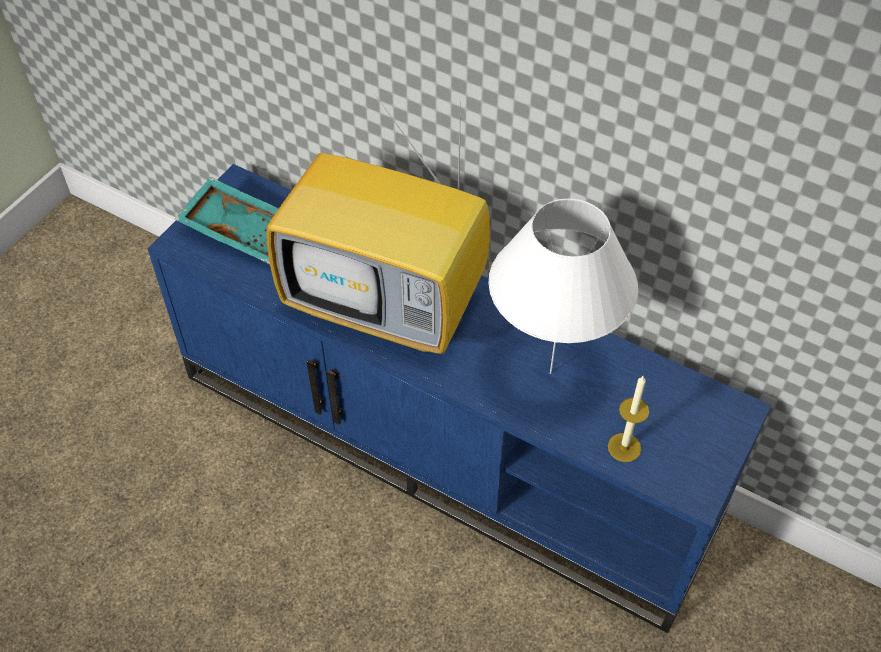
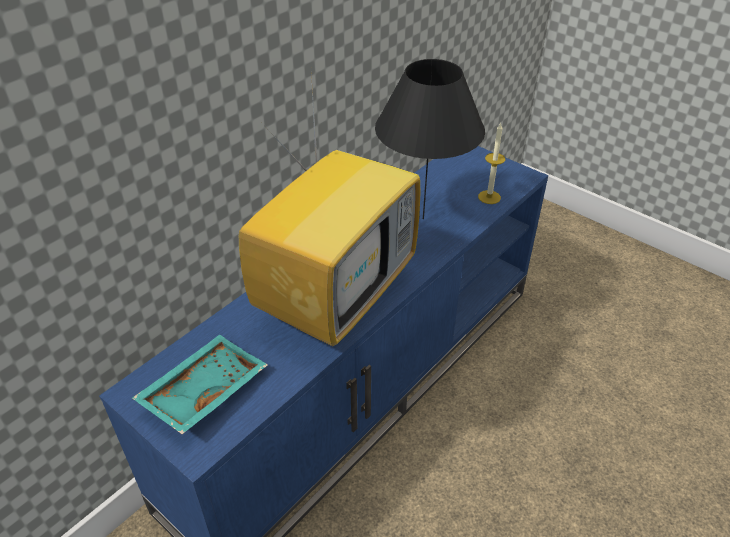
camera: 80 degrees left, 10 degrees down
white table lamp [488,199,638,374] -> black table lamp [375,59,485,219]

